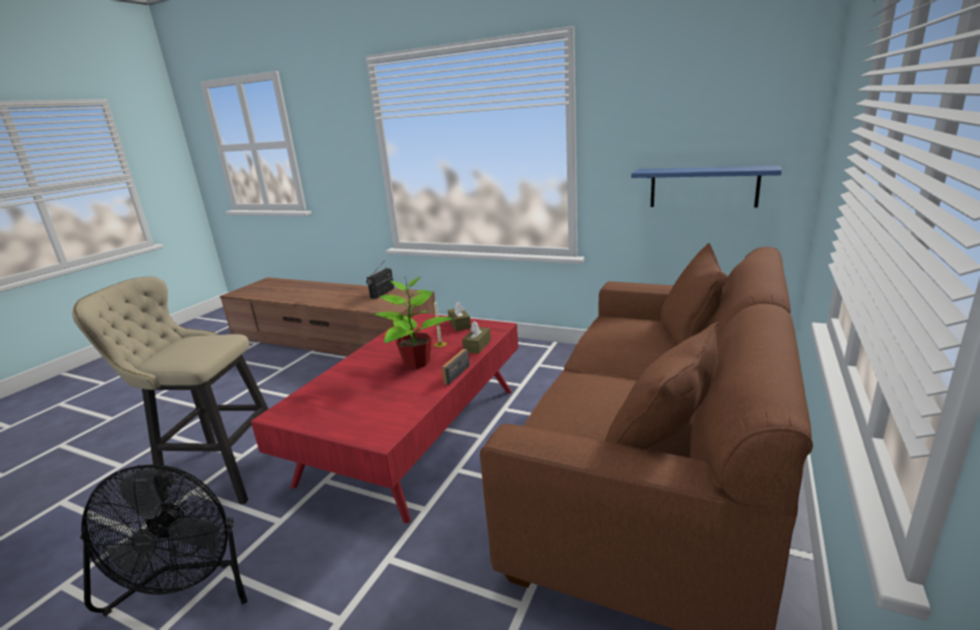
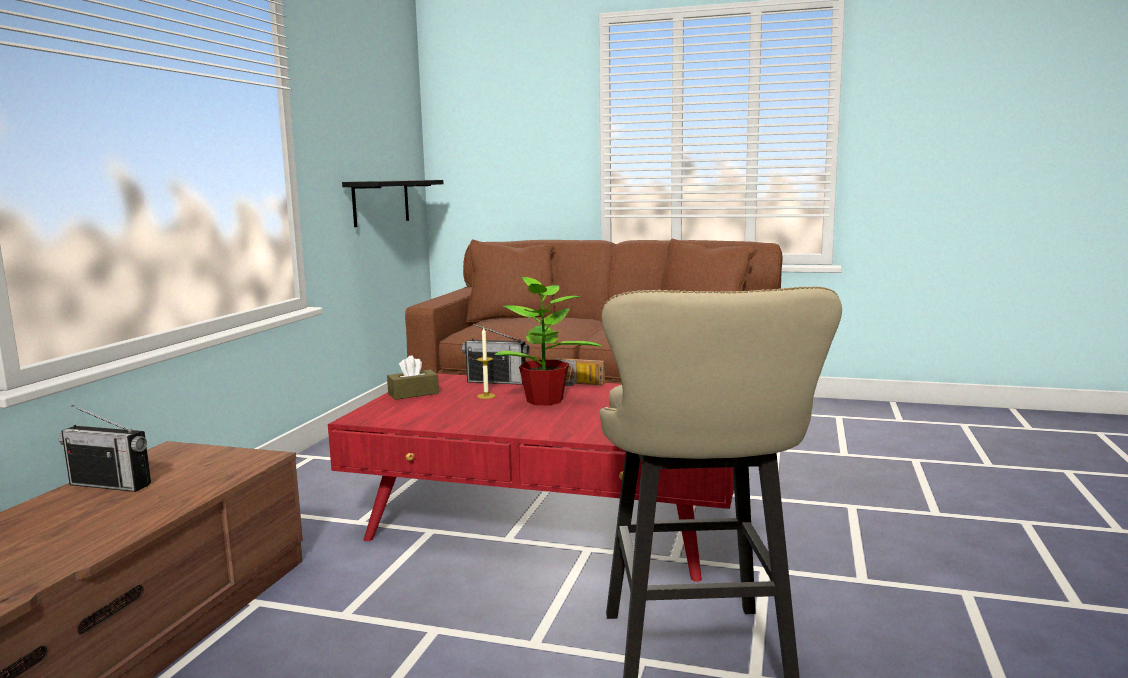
camera: 100 degrees left, 10 degrees down
black fan [80,463,248,617] -> none
brown tissue box [462,321,491,354] -> radio [462,323,529,385]
blue shelf [631,165,782,207] -> black shelf [342,180,443,227]

